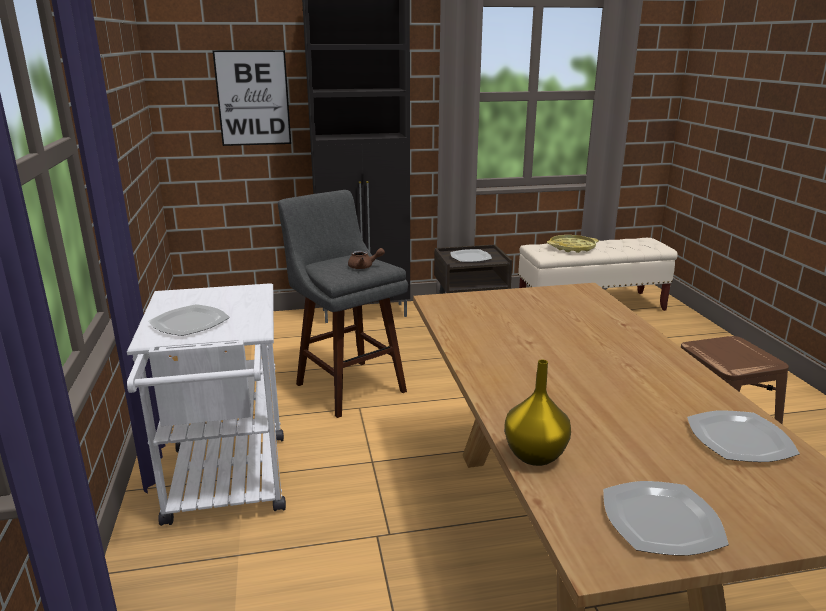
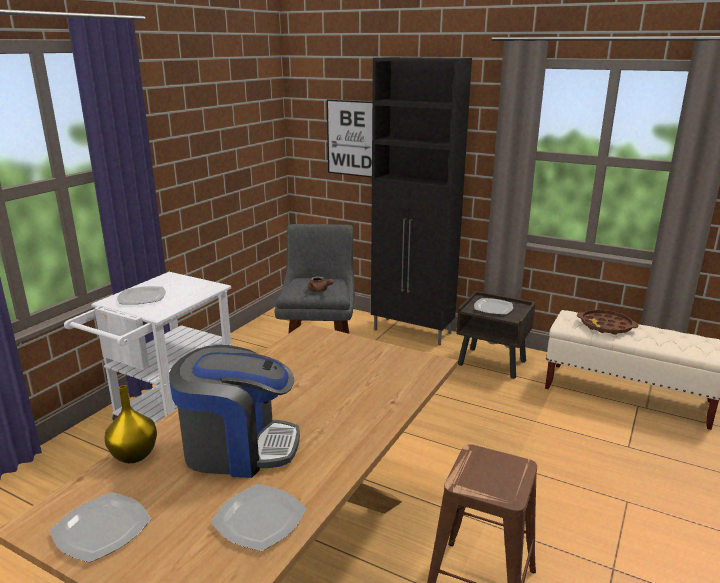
camera: 40 degrees right, 0 degrees up
yellow tray [547,235,599,253] -> brown tray [577,310,638,335]
none -> coffee machine [169,345,300,478]

